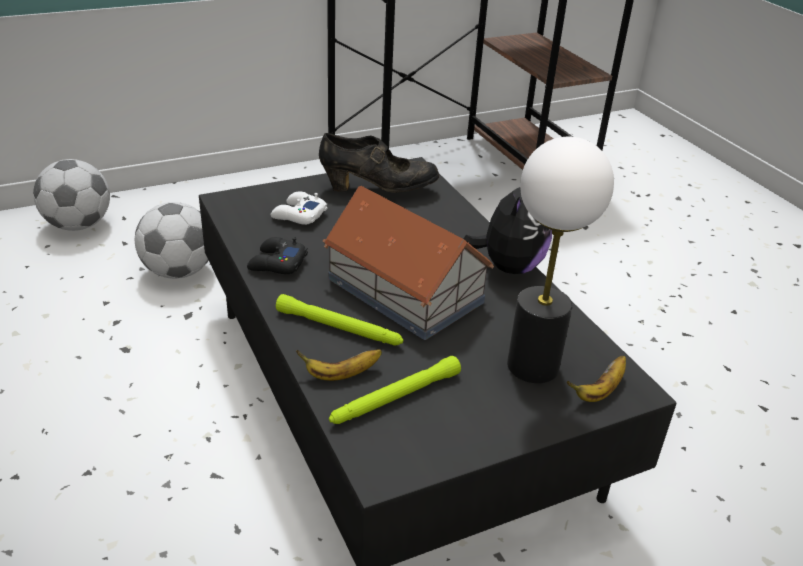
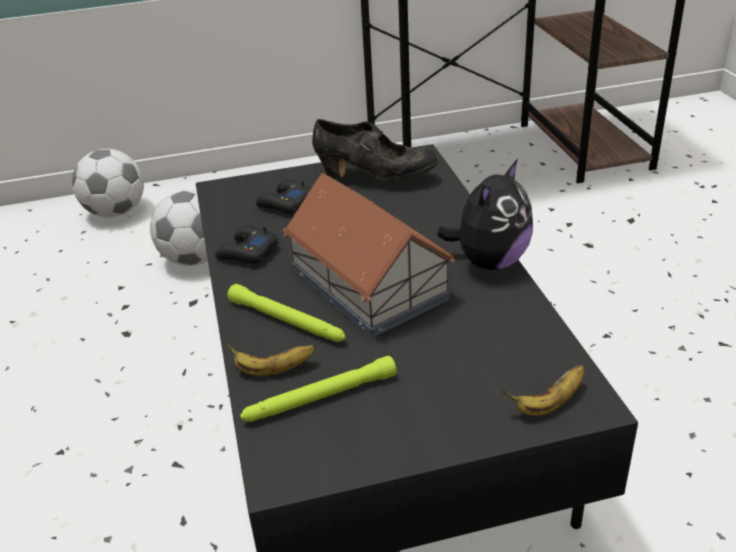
camera: 15 degrees right, 0 degrees up
white game controller [271,191,327,225] -> black game controller [256,179,311,213]
table lamp [507,137,614,383] -> none

